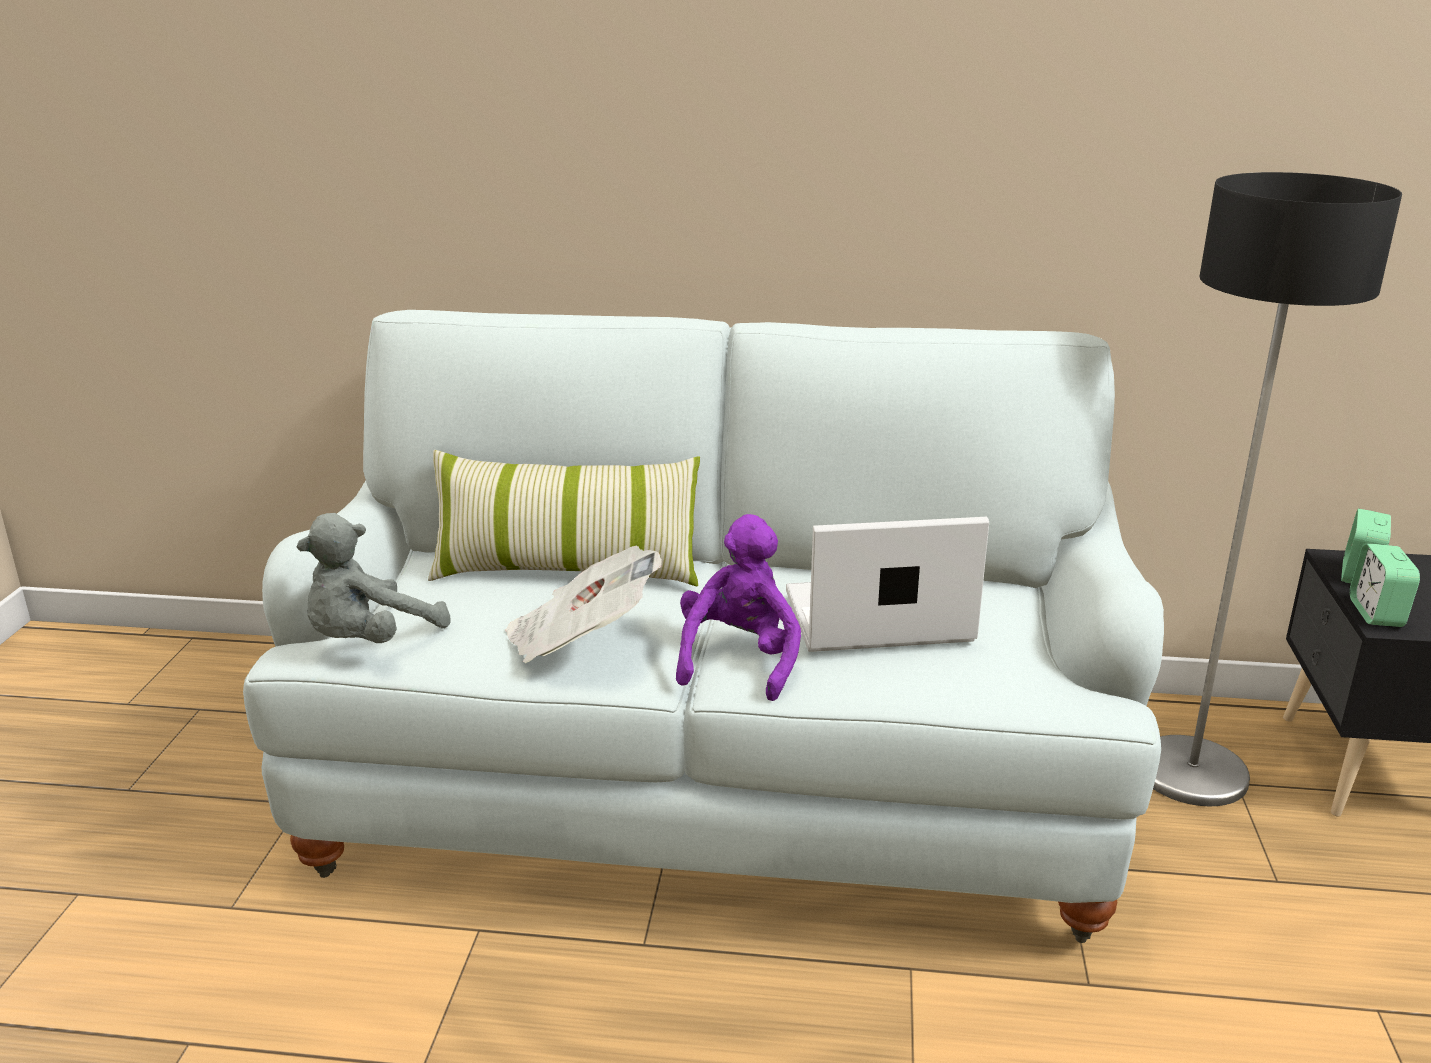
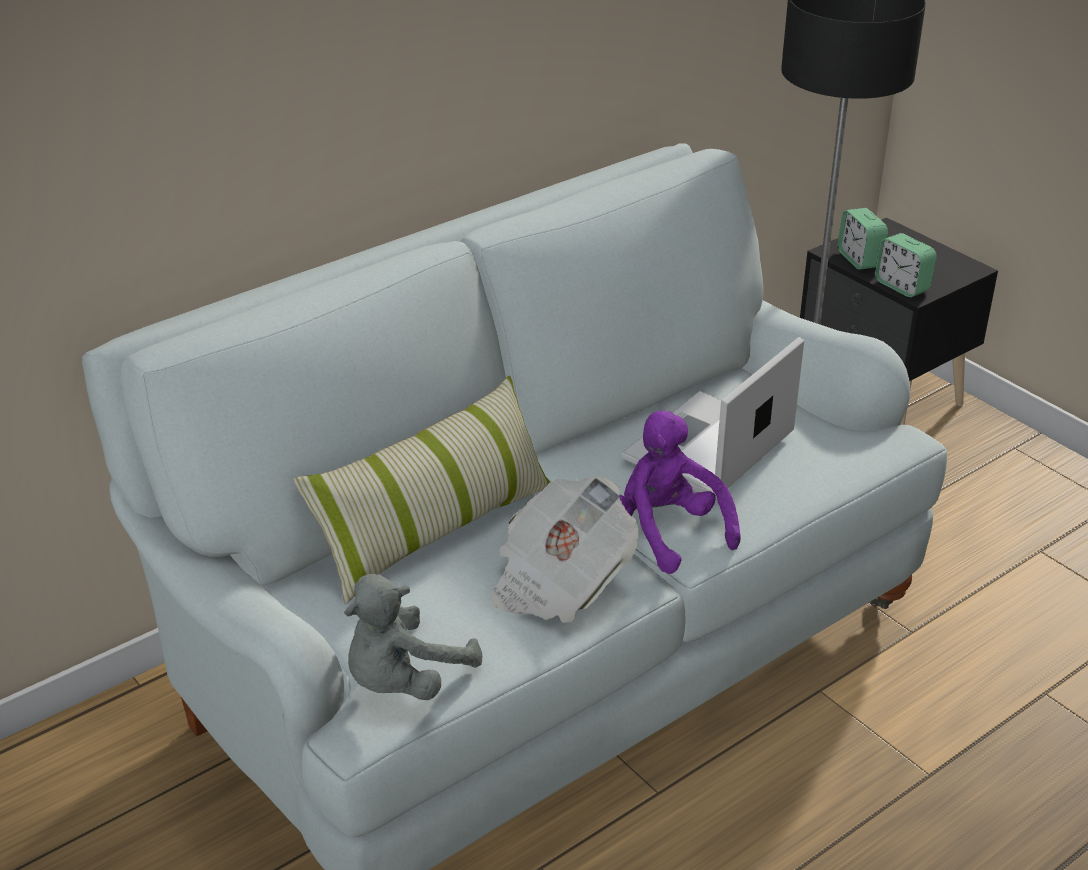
camera: 45 degrees left, 10 degrees up
grey plush toy [297,513,450,643] -> grey plush toy turned 45 degrees clockwise [344,574,482,700]

